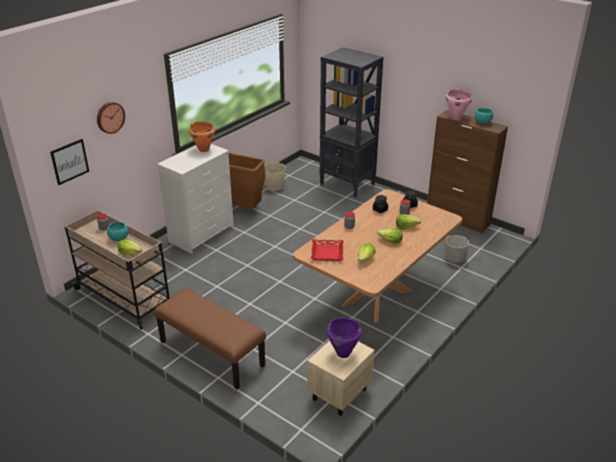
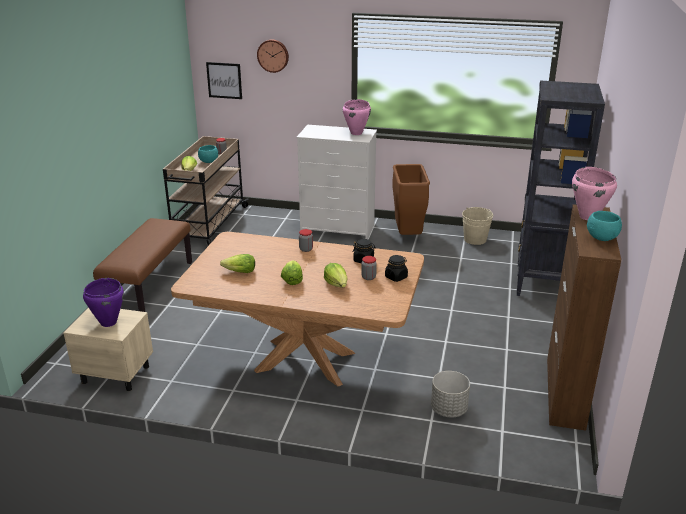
camera: 65 degrees right, 5 degrees down
orange cooking pot [189,121,215,152] -> pink cooking pot [343,99,371,135]
red tray [311,239,343,261] -> none

